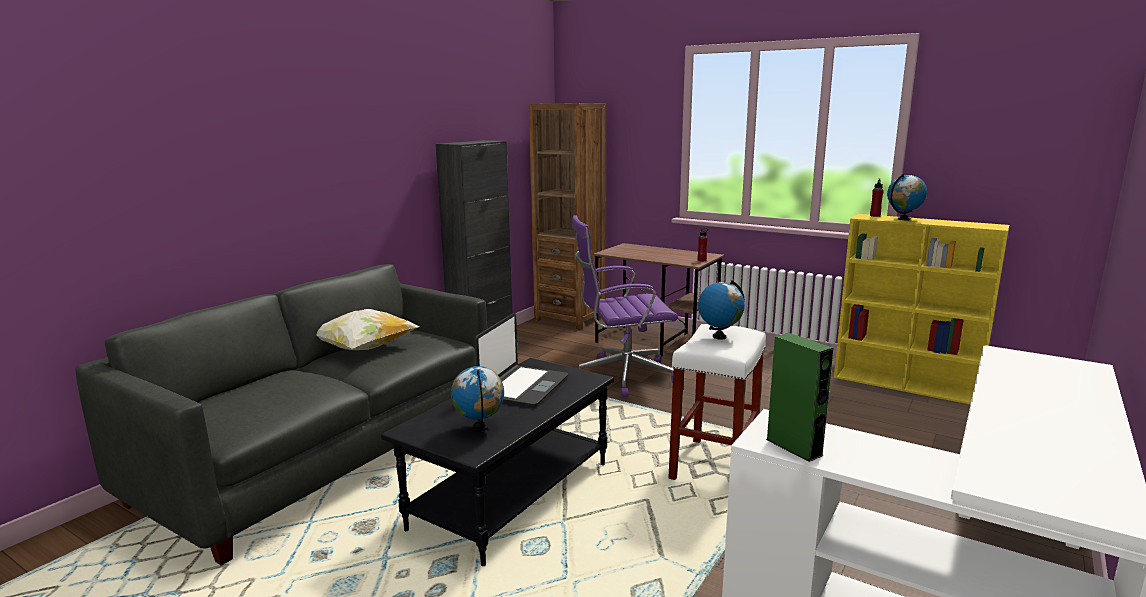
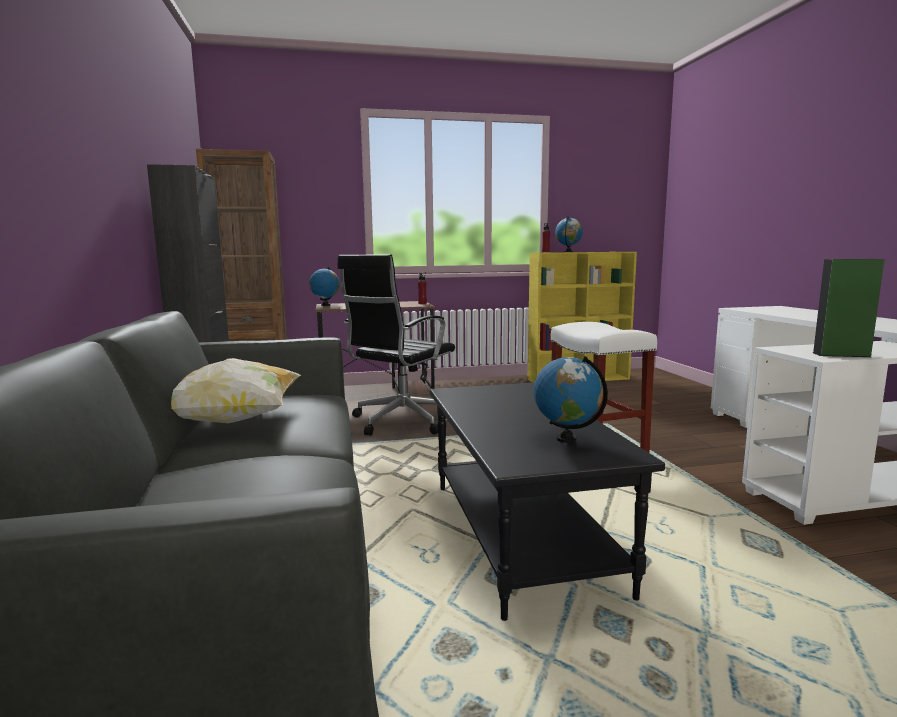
camera: 45 degrees left, 5 degrees down
laptop [475,313,568,406] -> none
purple office chair [572,215,678,397] -> black office chair [337,254,455,435]
globe [698,280,745,340] -> globe moved to [309,267,340,306]

